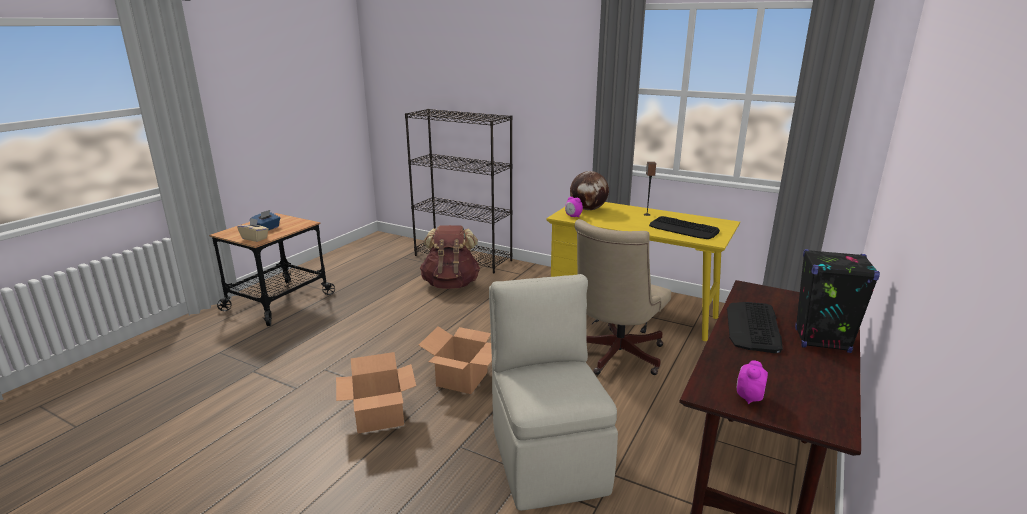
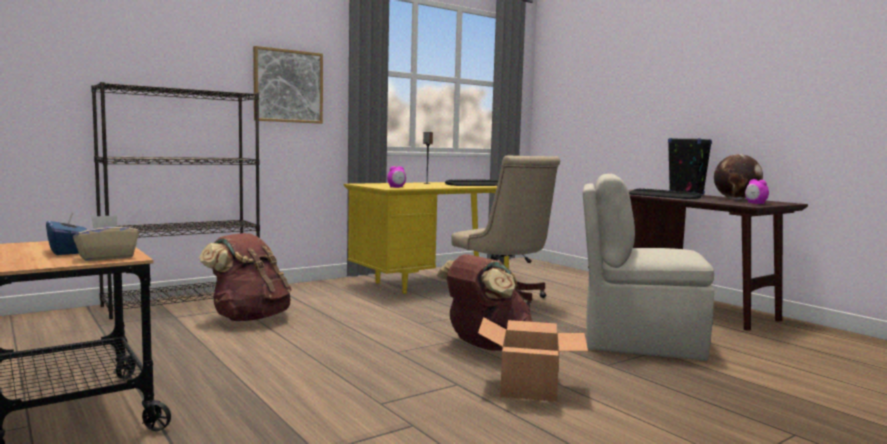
camera: 65 degrees left, 15 degrees down
cardboard box [419,326,492,394] -> brown backpack [437,254,533,350]
globe [570,171,609,210] -> globe moved to [714,154,763,199]
none -> picture [253,46,323,124]

